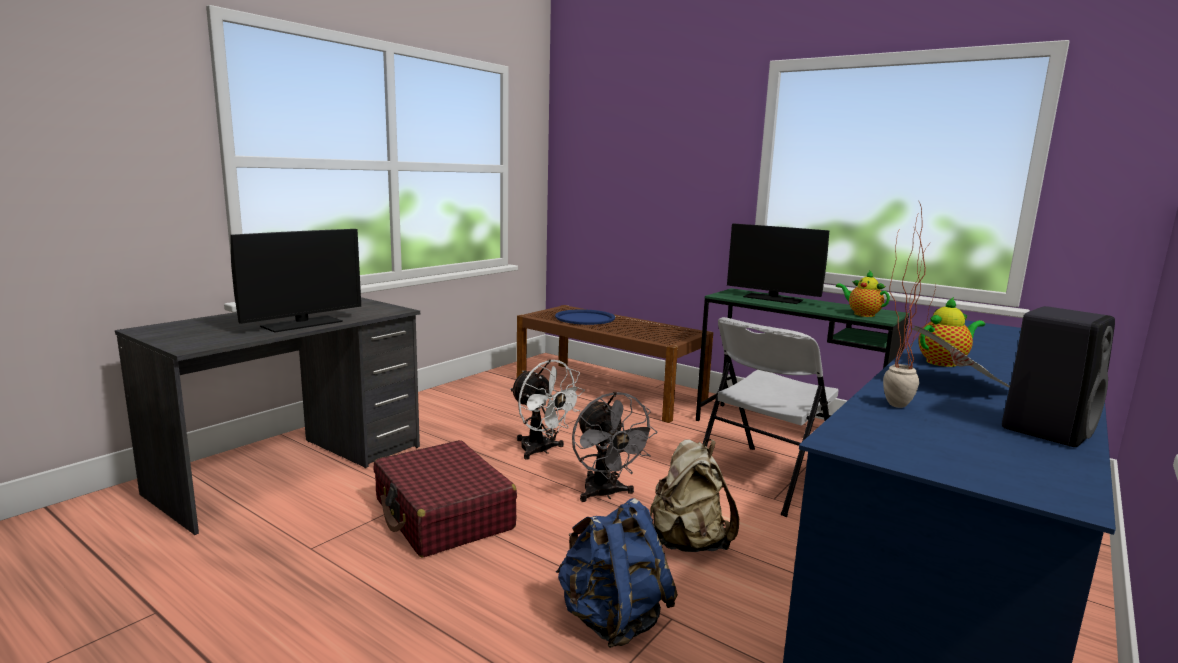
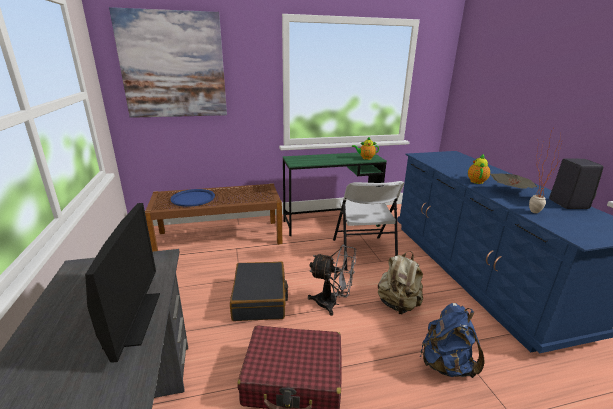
camera: 50 degrees left, 10 degrees up
white fan [510,359,585,460] -> black suitcase [230,261,288,321]
monitor [727,224,829,304] -> none
none -> picture [109,7,227,118]

